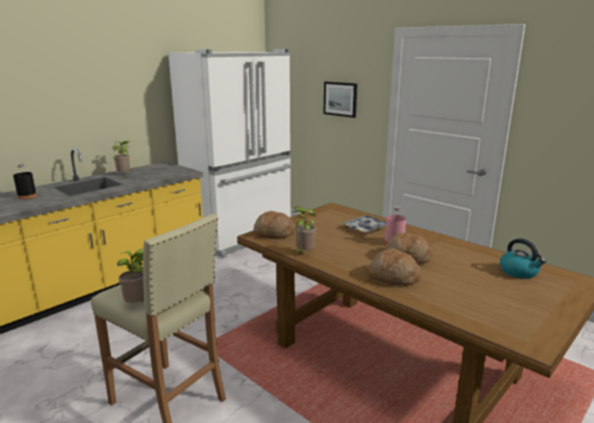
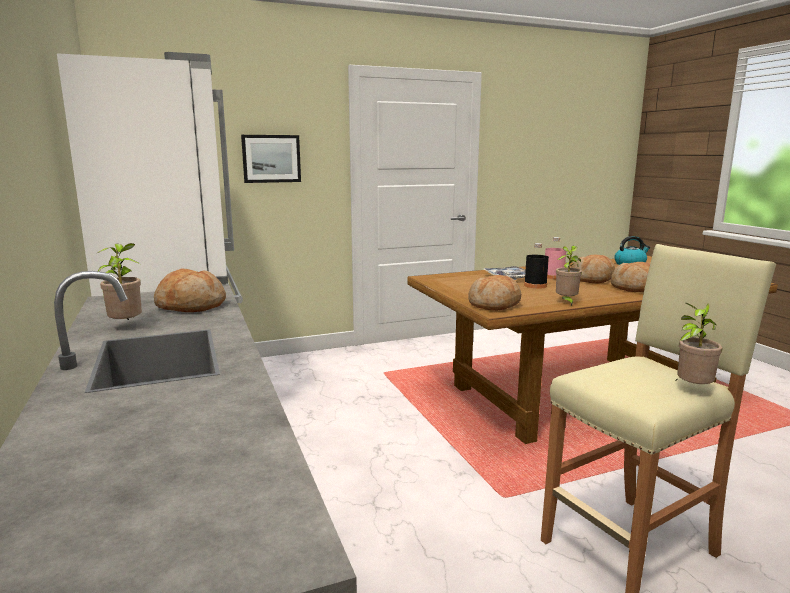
camera: 65 degrees left, 5 degrees down
black bottle [13,164,37,199] -> black bottle moved to [524,243,549,289]
none -> bread [154,268,226,312]

